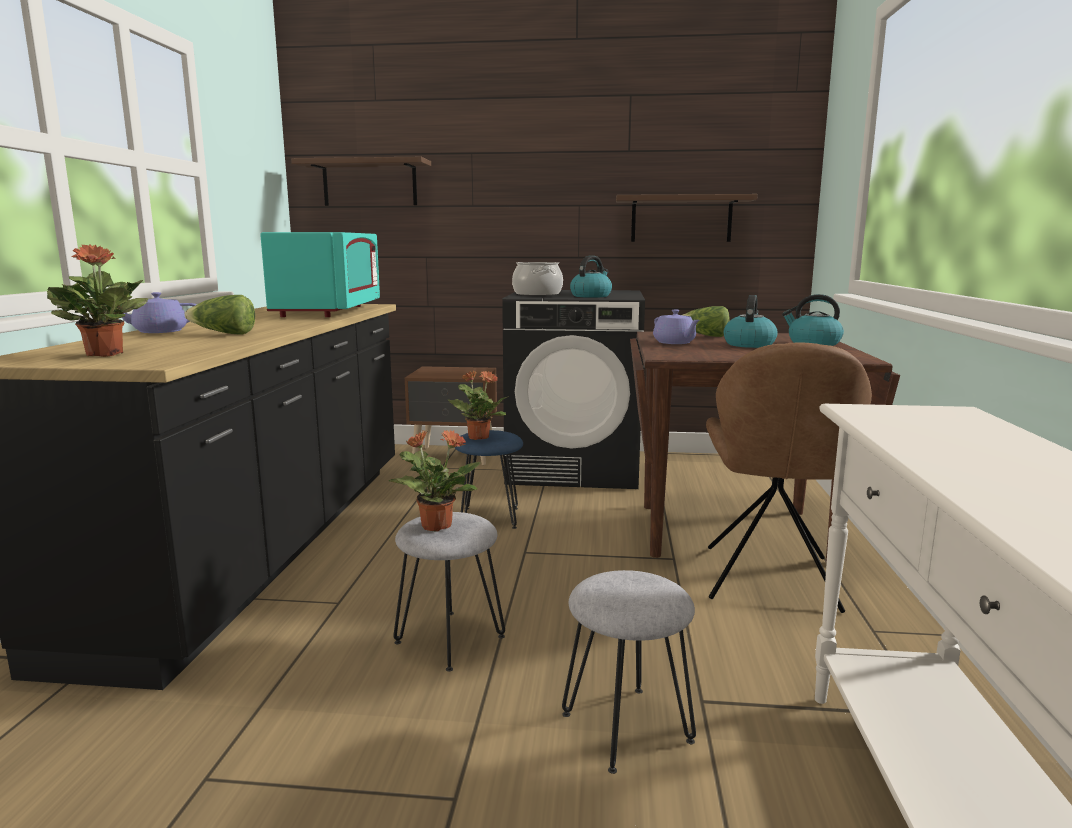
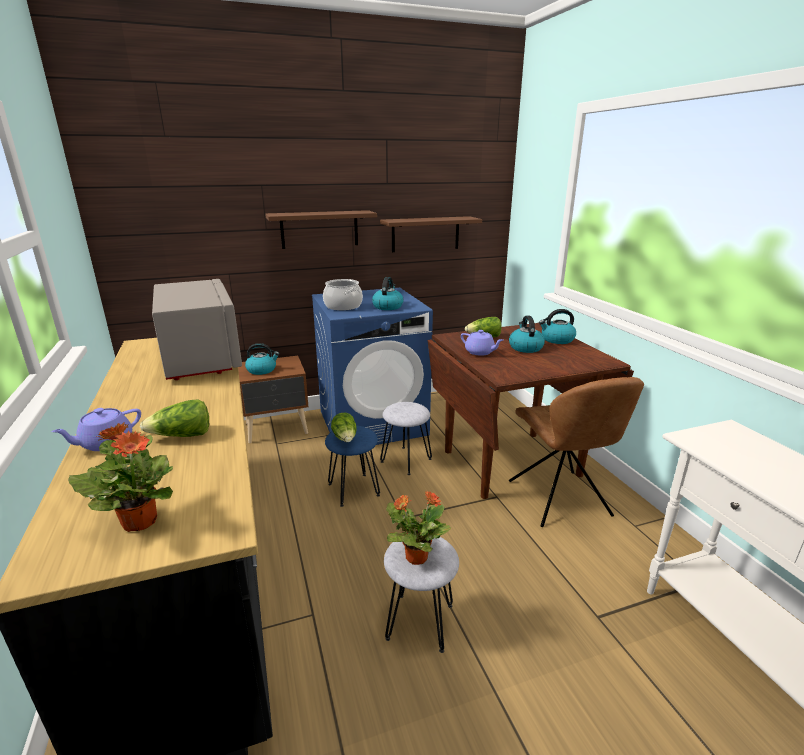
camera: 25 degrees left, 10 degrees up
turquoise microwave [260,232,380,317] -> grey microwave [152,279,242,380]
brown shelf [291,157,431,206] -> brown shelf moved to [265,210,377,249]
potted plant [448,371,509,440] -> lettuce [331,413,357,442]
black washing machine [502,290,645,489] -> blue washing machine [312,288,433,445]
grey stool [562,570,696,774] -> grey stool moved to [380,402,432,475]
none -> kettle [245,343,280,375]

